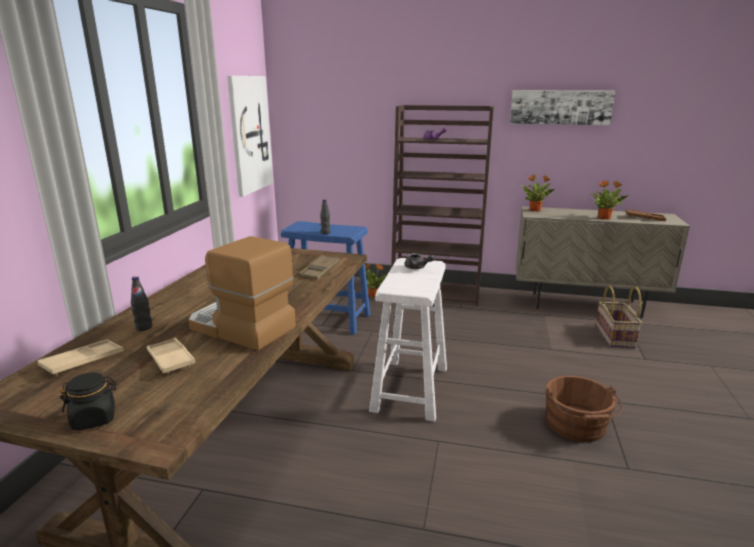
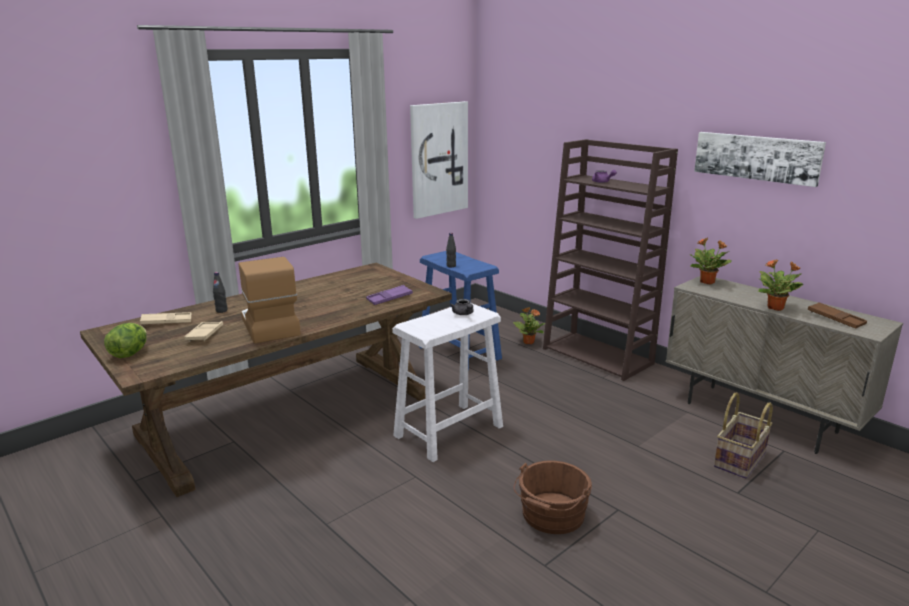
camera: 35 degrees right, 0 degrees up
black jar [60,372,117,431] -> lettuce [104,323,147,358]
brown tray [299,255,339,280] -> purple tray [366,285,413,305]

